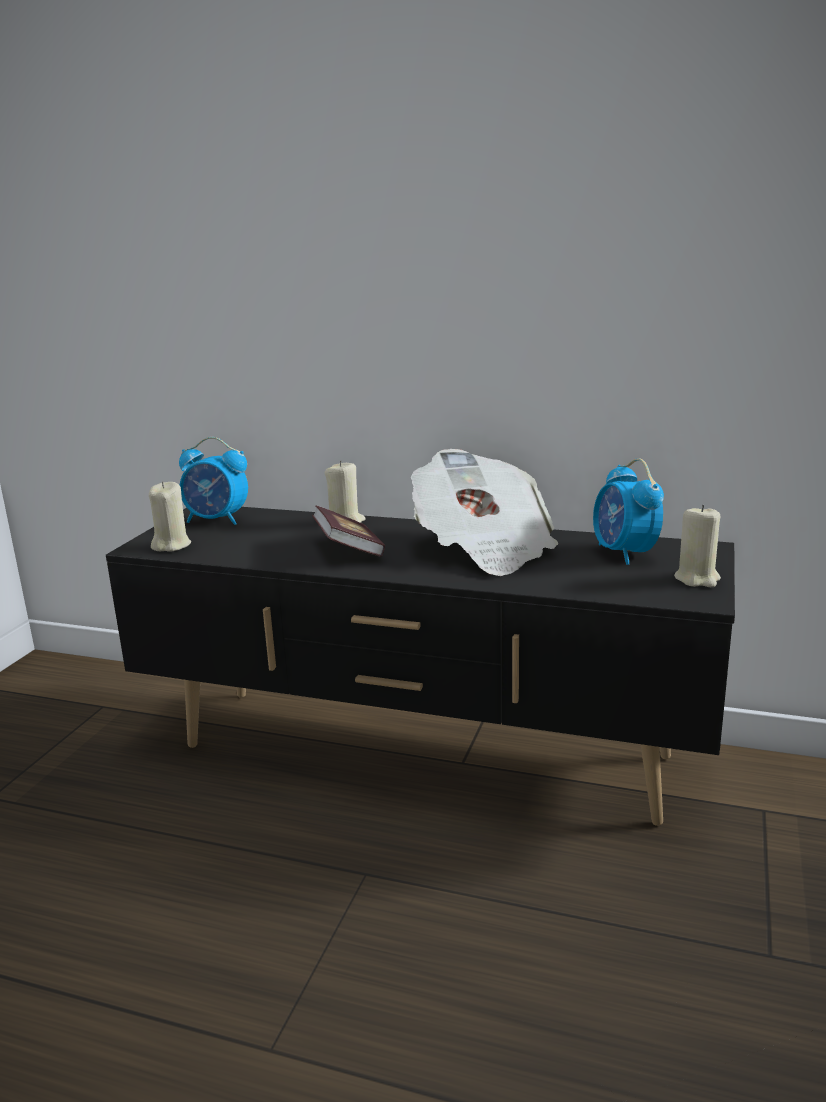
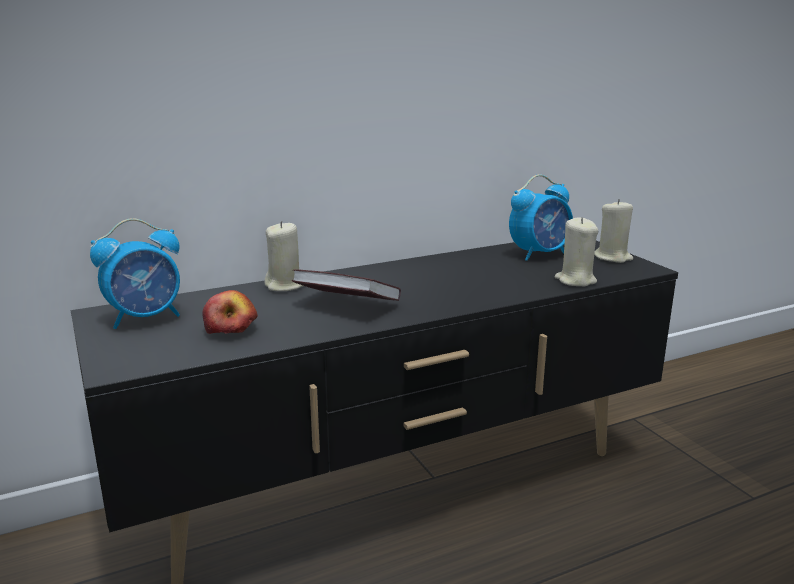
camera: 45 degrees left, 0 degrees up
beige candle [149,481,191,552] -> beige candle moved to [555,217,598,287]
newspaper [411,449,558,576] -> none
alarm clock [593,458,664,565] -> alarm clock turned 60 degrees counterclockwise [509,174,573,261]
none -> apple [202,290,258,334]

